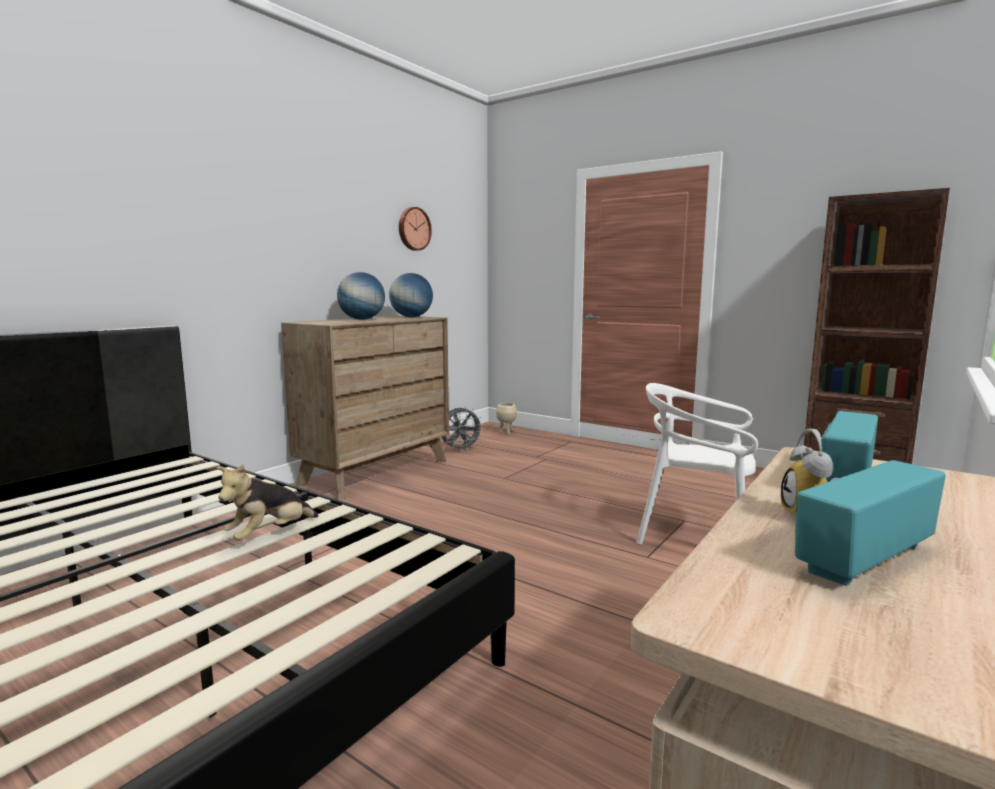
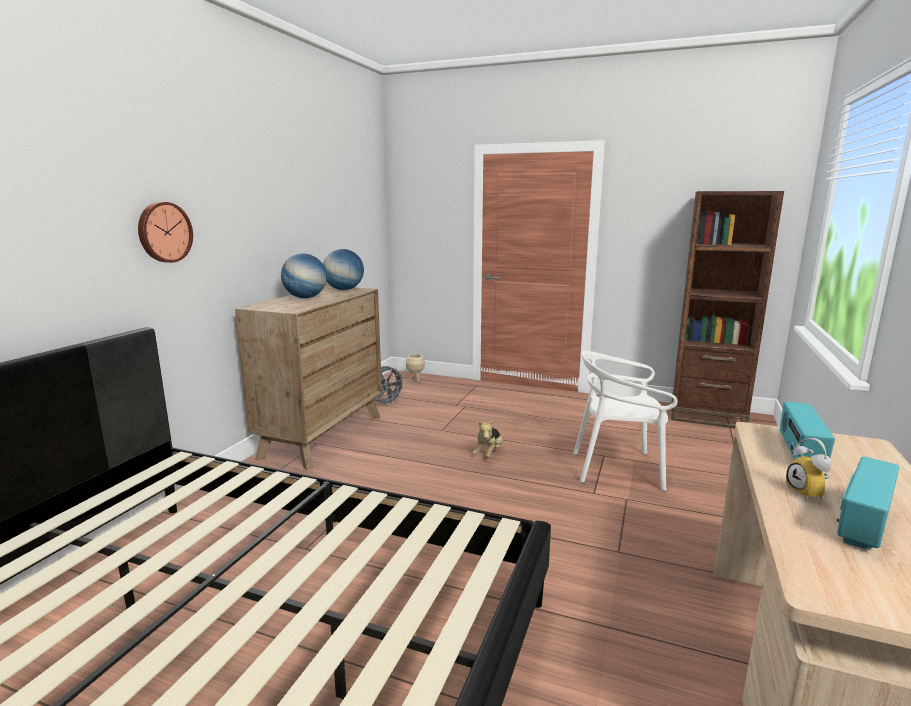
camera: 15 degrees left, 5 degrees up
plush toy [216,465,318,540] -> plush toy moved to [473,420,503,458]
wall clock [399,207,432,251] -> wall clock moved to [138,202,193,263]

